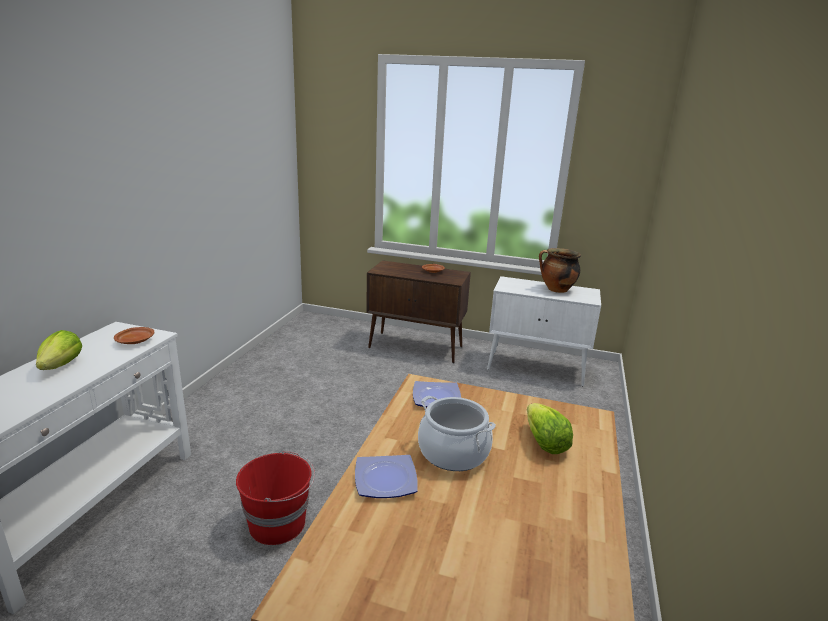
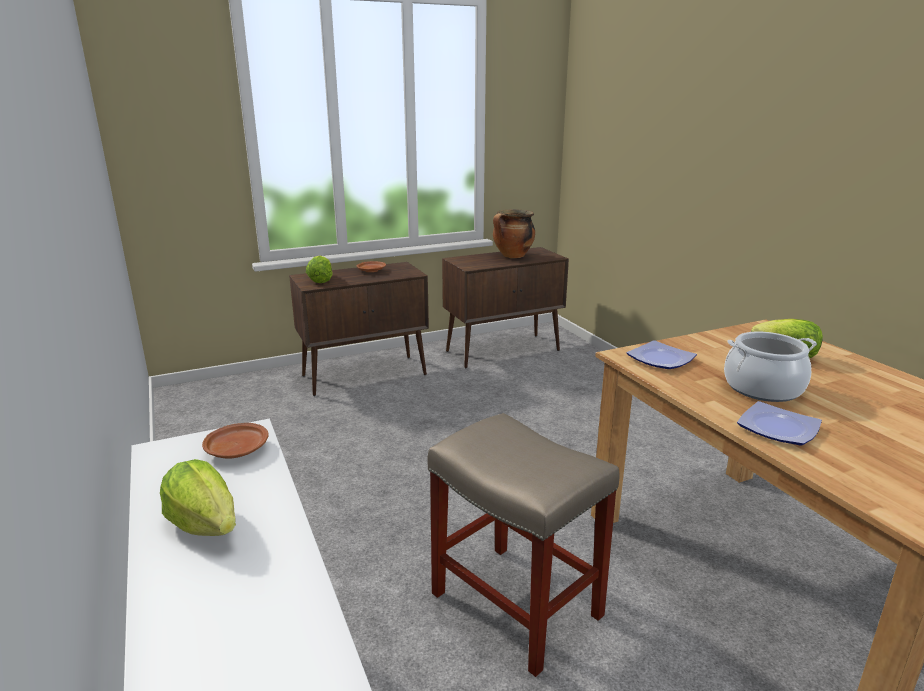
camera: 40 degrees left, 0 degrees up
red bucket [236,451,315,545] -> beige stool [428,413,619,677]
white cabinet [487,276,601,387] -> brown cabinet [442,247,569,368]
none -> lettuce [306,256,333,283]

